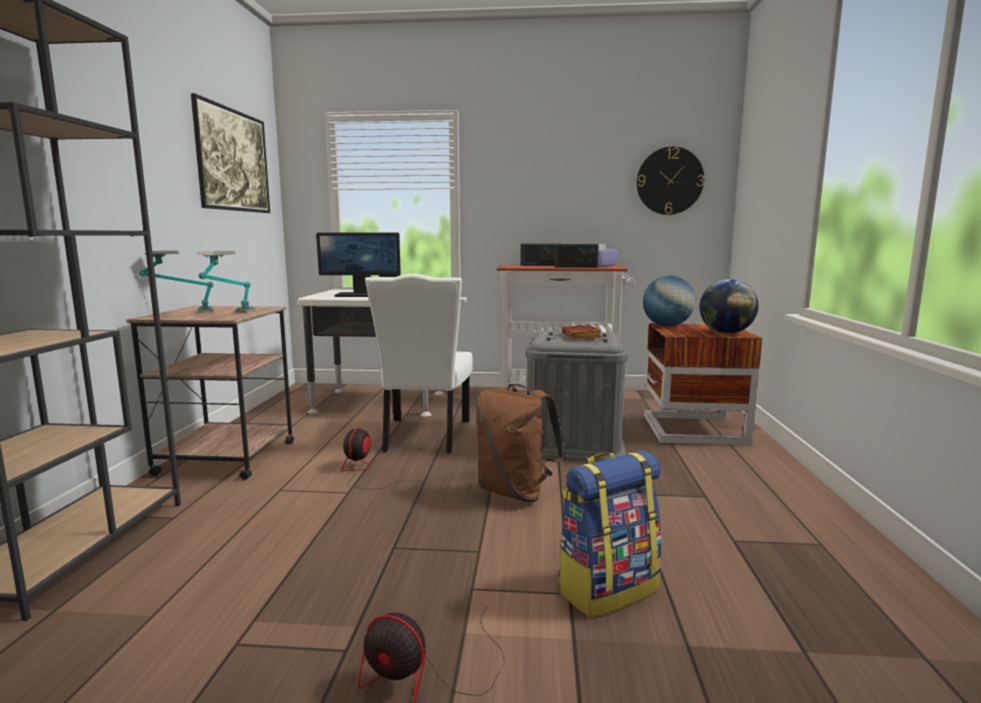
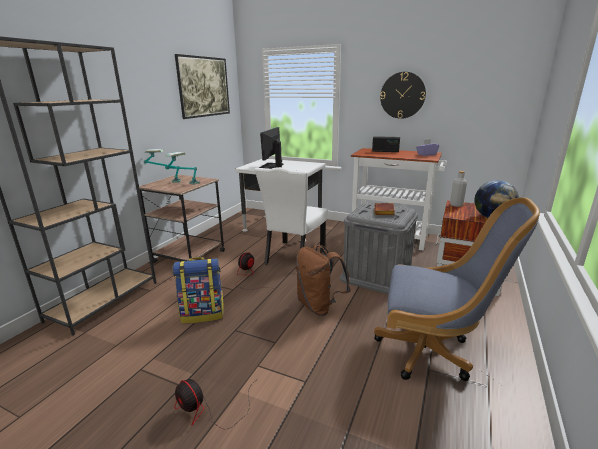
camera: 20 degrees right, 10 degrees up
monitor [316,233,401,297] -> monitor turned 90 degrees clockwise [259,127,284,169]
radio [555,244,599,268] -> none
backpack [558,451,662,618] -> backpack moved to [172,257,224,324]
wall clock [637,146,704,215] -> wall clock moved to [380,72,426,119]
globe [643,276,695,326] -> grey bottle [450,171,467,207]
none -> blue office chair [374,197,540,381]

